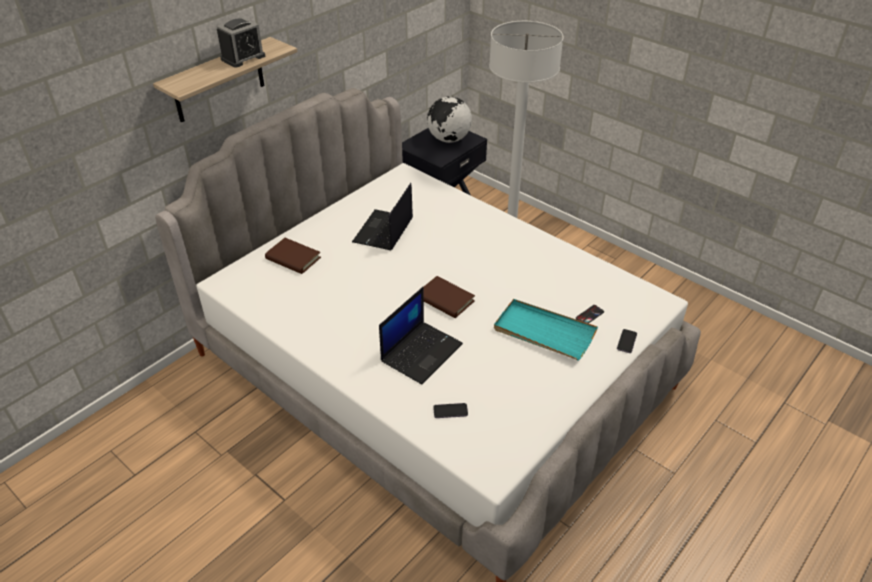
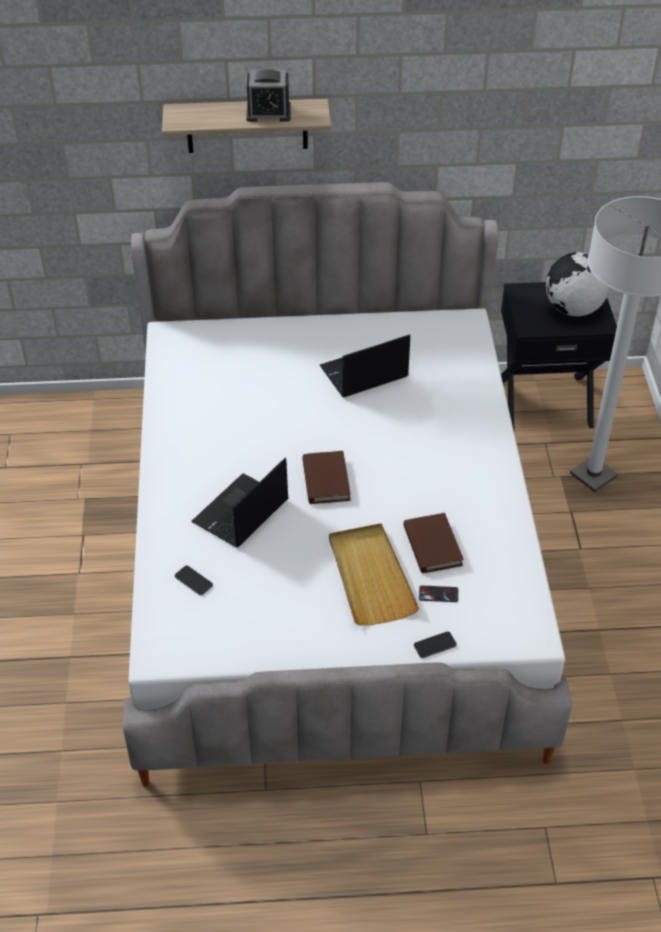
camera: 45 degrees right, 5 degrees up
brown book [265,238,321,274] -> brown book moved to [403,513,464,573]
laptop [379,287,463,384] -> laptop turned 135 degrees clockwise [191,458,288,548]
turquoise tray [494,299,598,361] -> beige tray [329,523,419,626]

